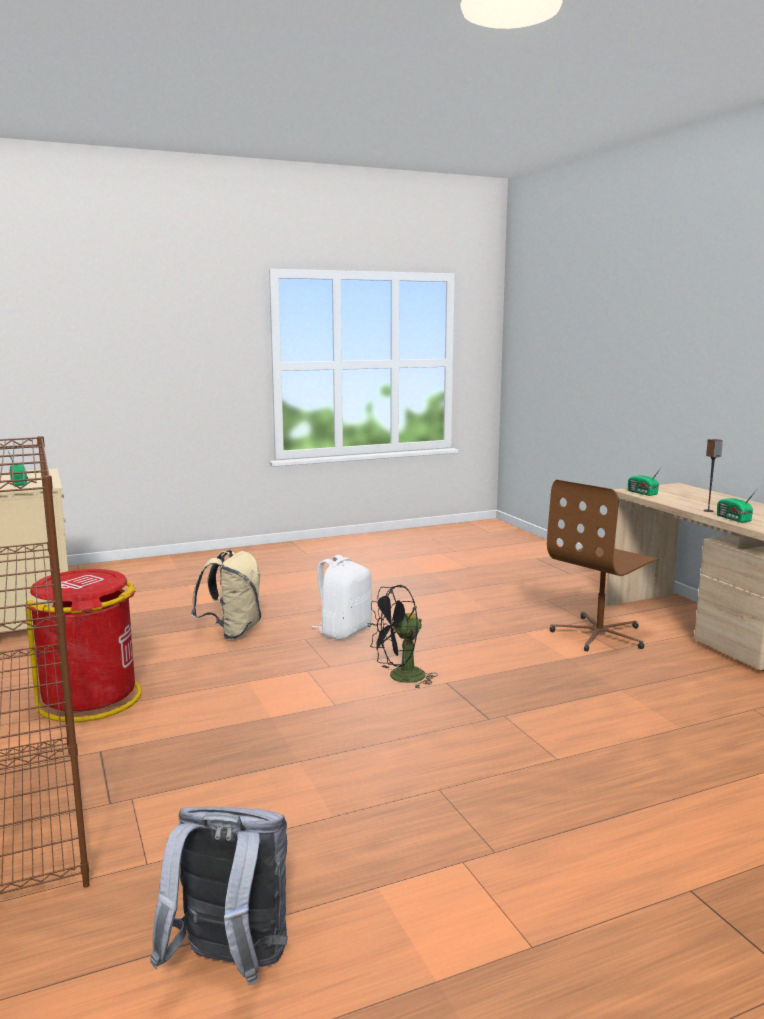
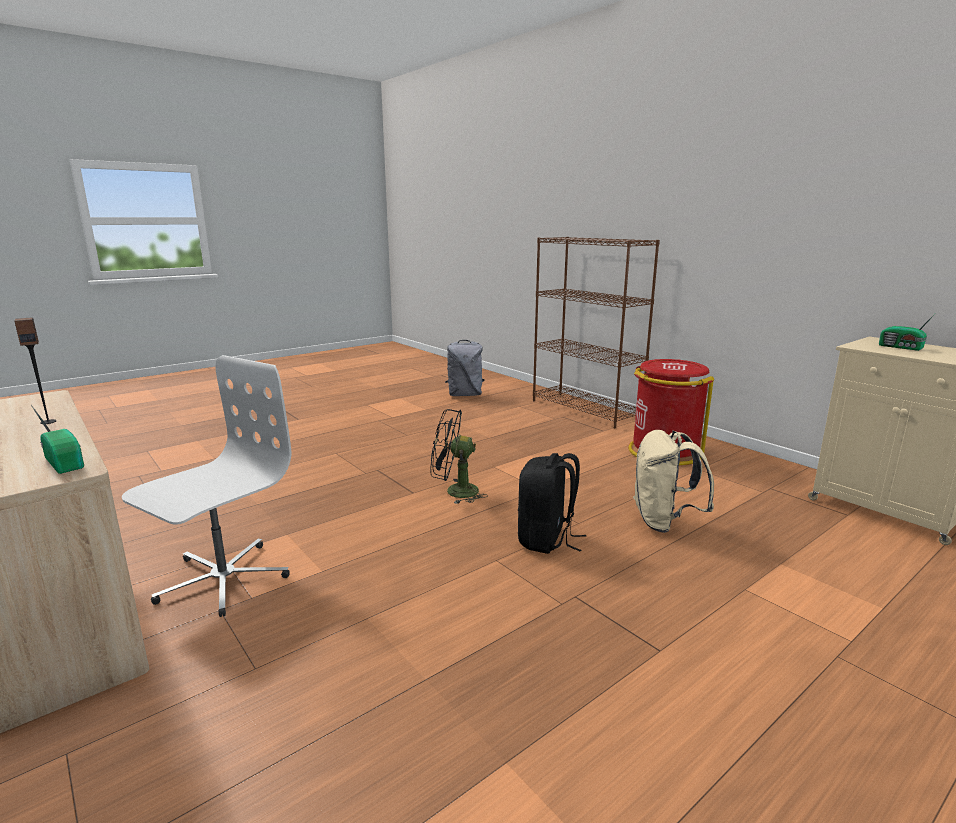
camera: 165 degrees right, 5 degrees up
white backpack [312,555,372,640] -> black backpack [518,453,586,554]
black fan [368,585,438,689] -> black fan turned 135 degrees counterclockwise [430,409,488,504]
brown office chair [547,480,659,652] -> white office chair [122,355,291,617]
radio [717,488,758,523] -> none

